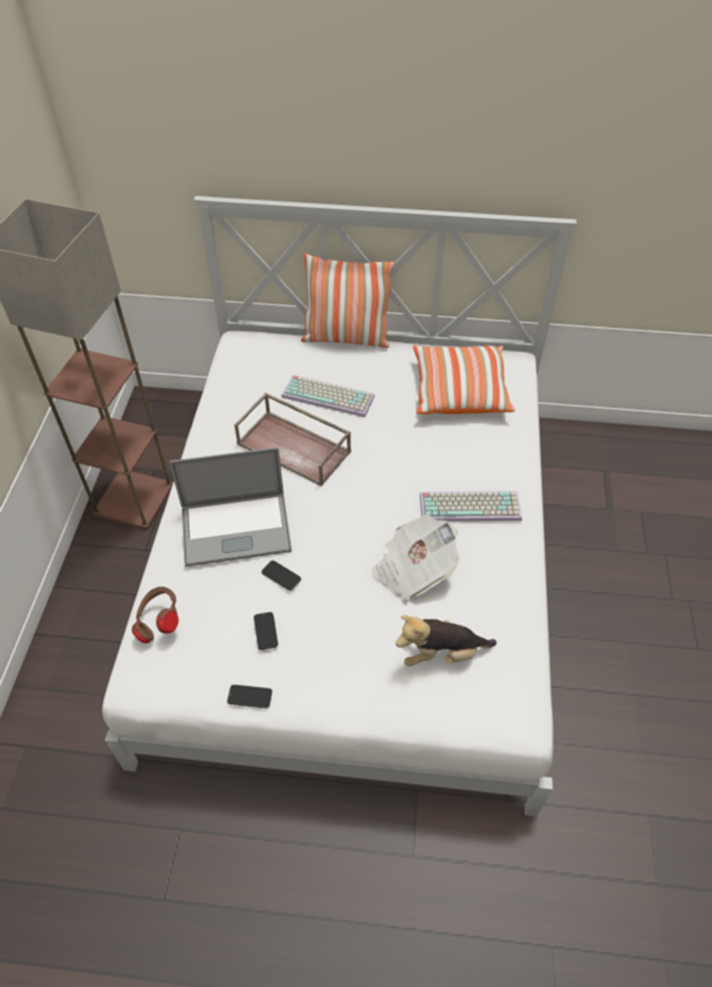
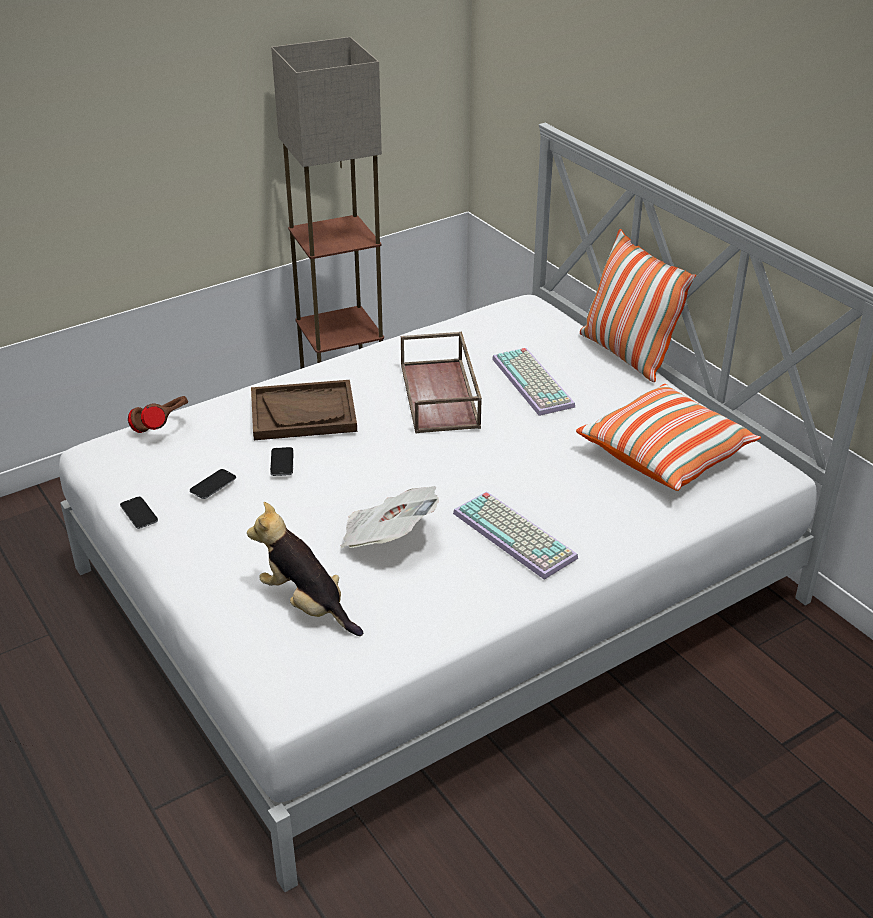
camera: 50 degrees right, 15 degrees down
laptop [169,447,292,567] -> brown tray [251,380,357,440]

